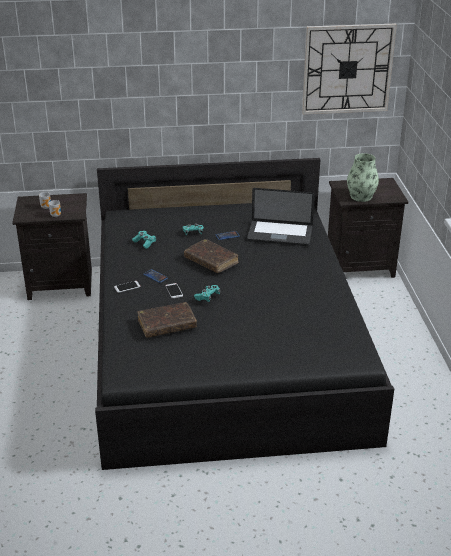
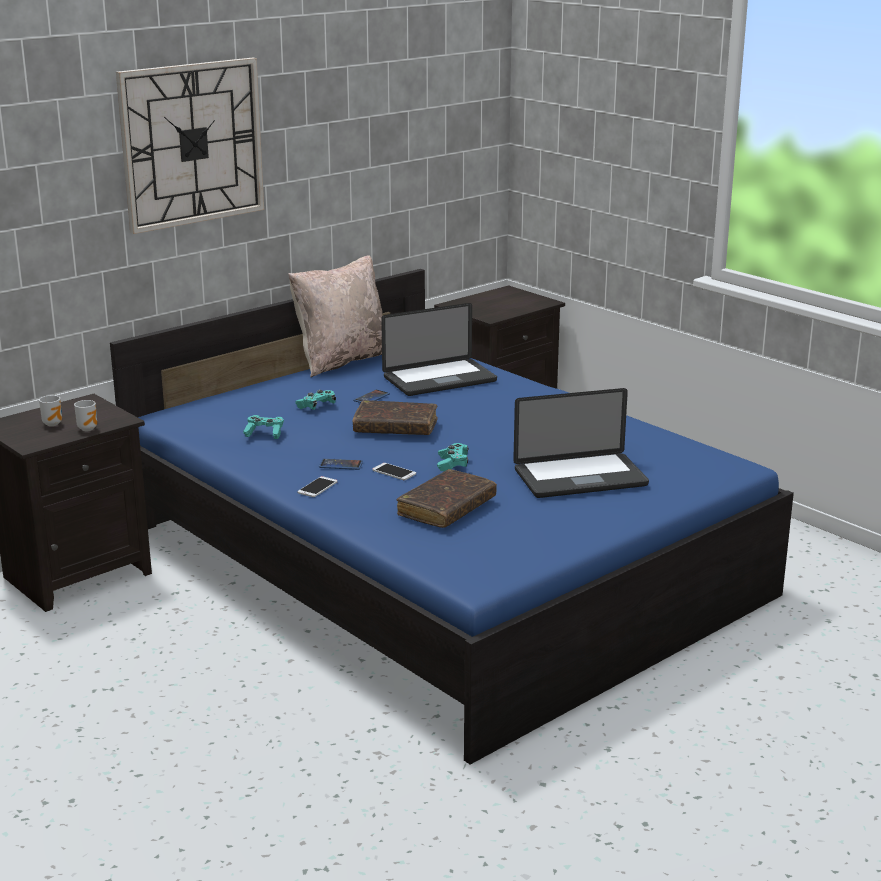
camera: 35 degrees left, 10 degrees down
black bed [95,158,394,470] -> blue bed [110,269,794,765]
wall clock [302,23,397,114] -> wall clock moved to [116,57,264,234]
vase [347,153,379,202] -> none
none -> beige pillow [288,255,382,377]
none -> laptop [513,388,649,498]

